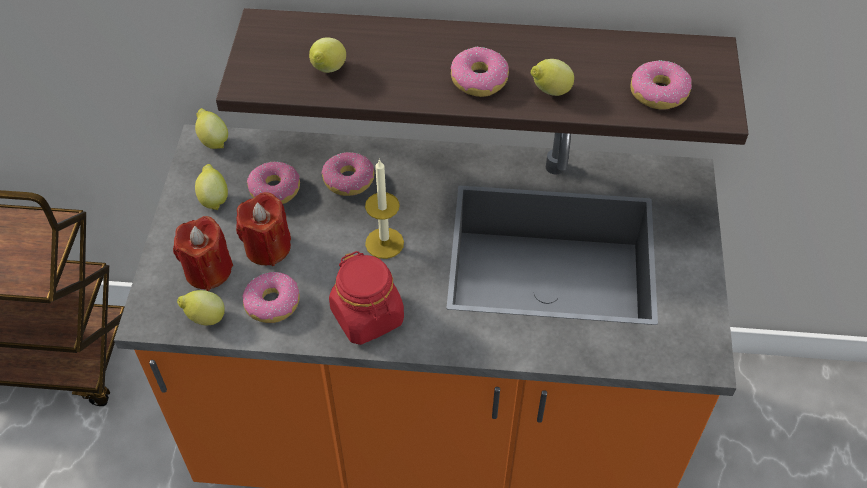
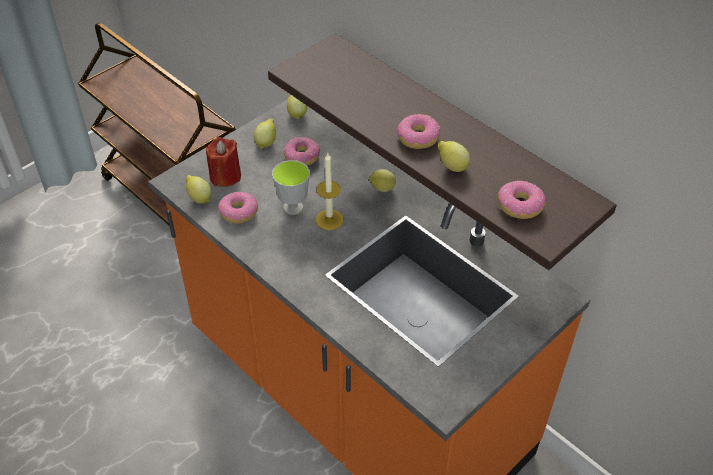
camera: 40 degrees right, 5 degrees down
red candle [236,192,291,266] -> none
lemon [309,38,346,73] -> lemon moved to [369,169,396,192]
donut [322,152,374,196] -> none
red jar [329,251,404,345] -> none
none -> cup [272,160,310,215]

